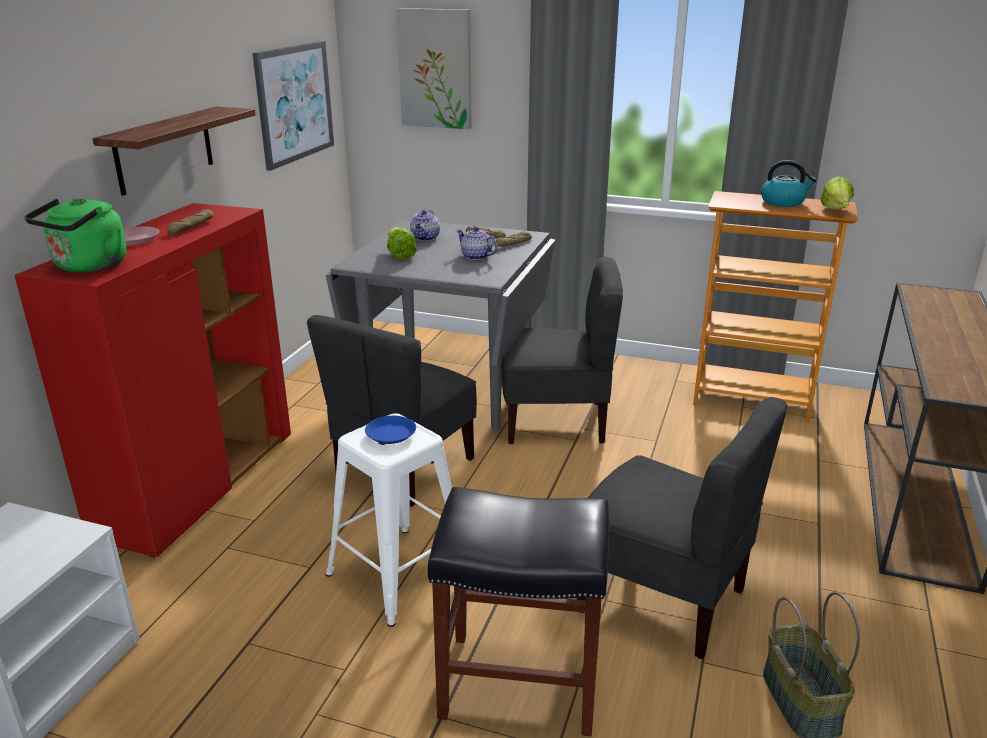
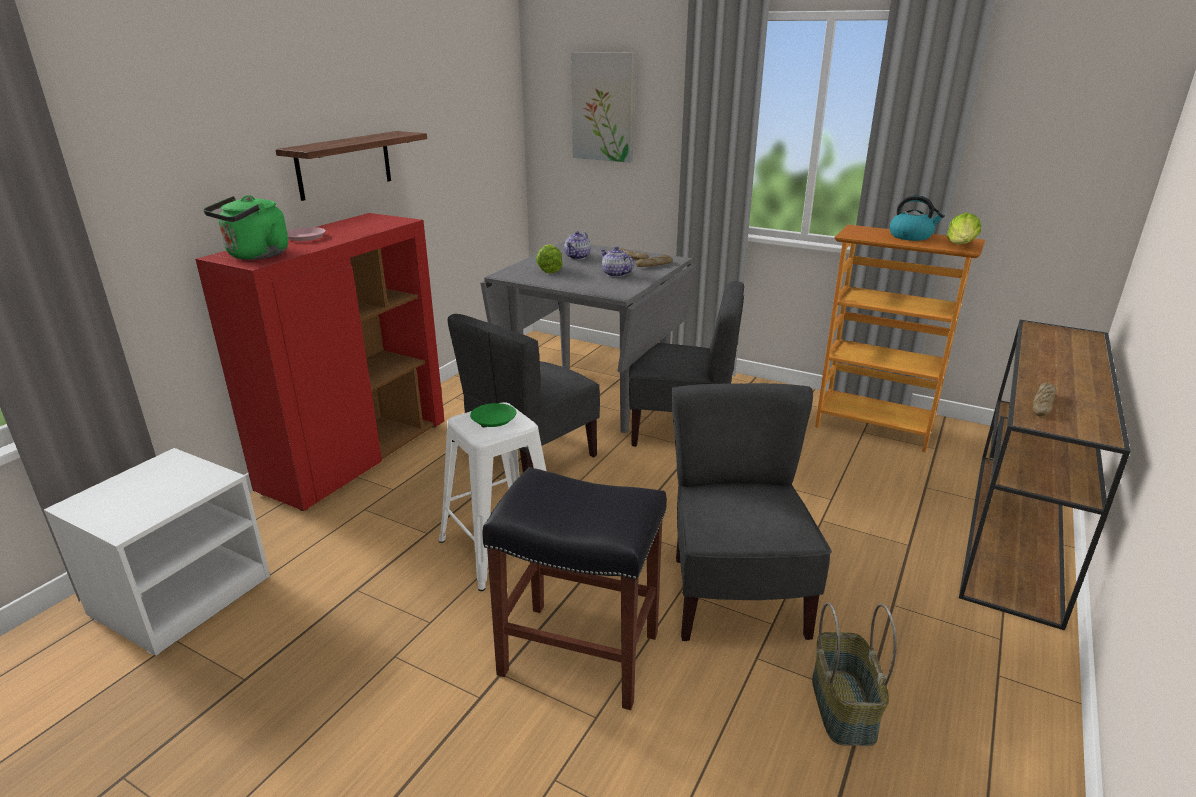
camera: 10 degrees right, 0 degrees up
bread [167,209,214,235] -> bread moved to [1033,383,1056,417]
picture [252,41,334,171] -> none
blue plate [365,416,416,444] -> green plate [470,403,516,427]
grey chair [577,397,788,659] -> grey chair turned 135 degrees counterclockwise [671,383,832,641]

